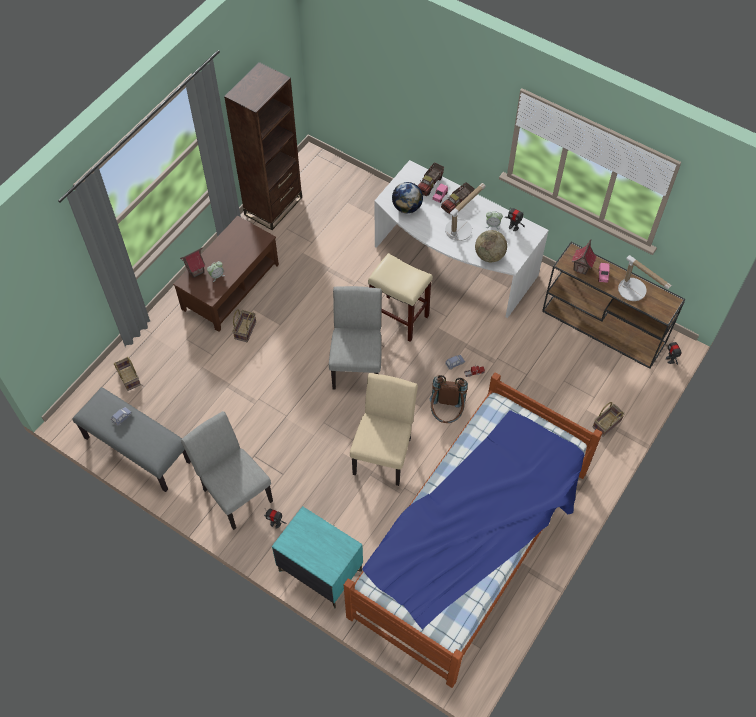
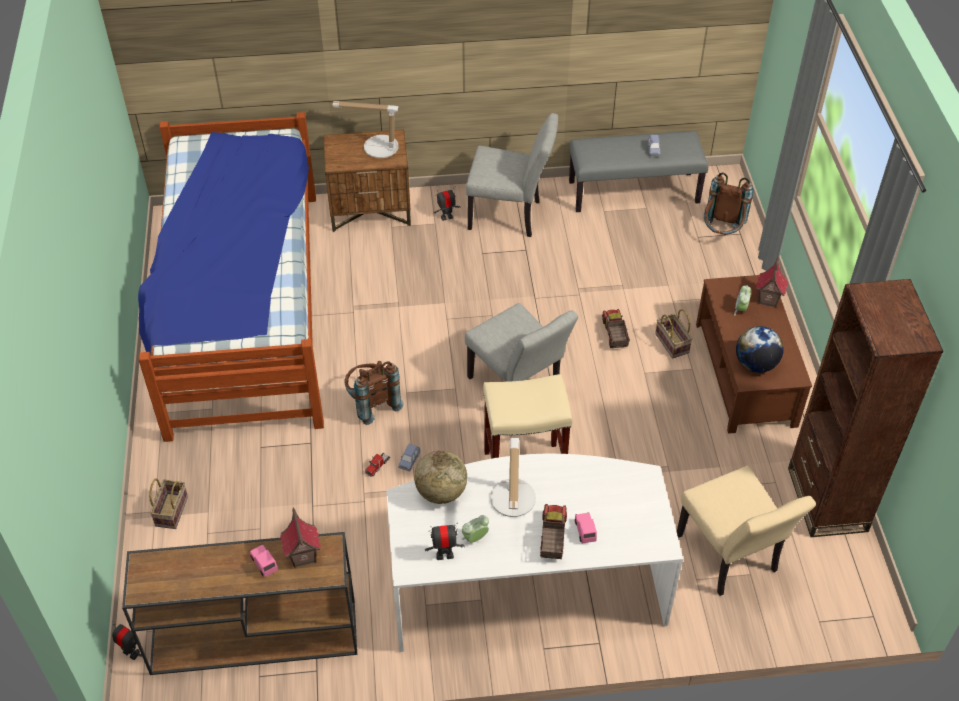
camera: 140 degrees right, 10 degrees down
basket [114,357,141,391] -> brown backpack [703,173,754,235]
turquoise nightstand [272,506,363,608] -> brown nightstand [324,129,411,232]
beige chair [350,373,418,486] -> beige chair moved to [677,466,816,596]
globe [392,182,423,213] -> globe moved to [736,326,784,373]
toy truck [418,162,445,196] -> toy truck moved to [602,309,630,348]
table lamp [618,255,672,301] -> table lamp moved to [333,101,399,158]

